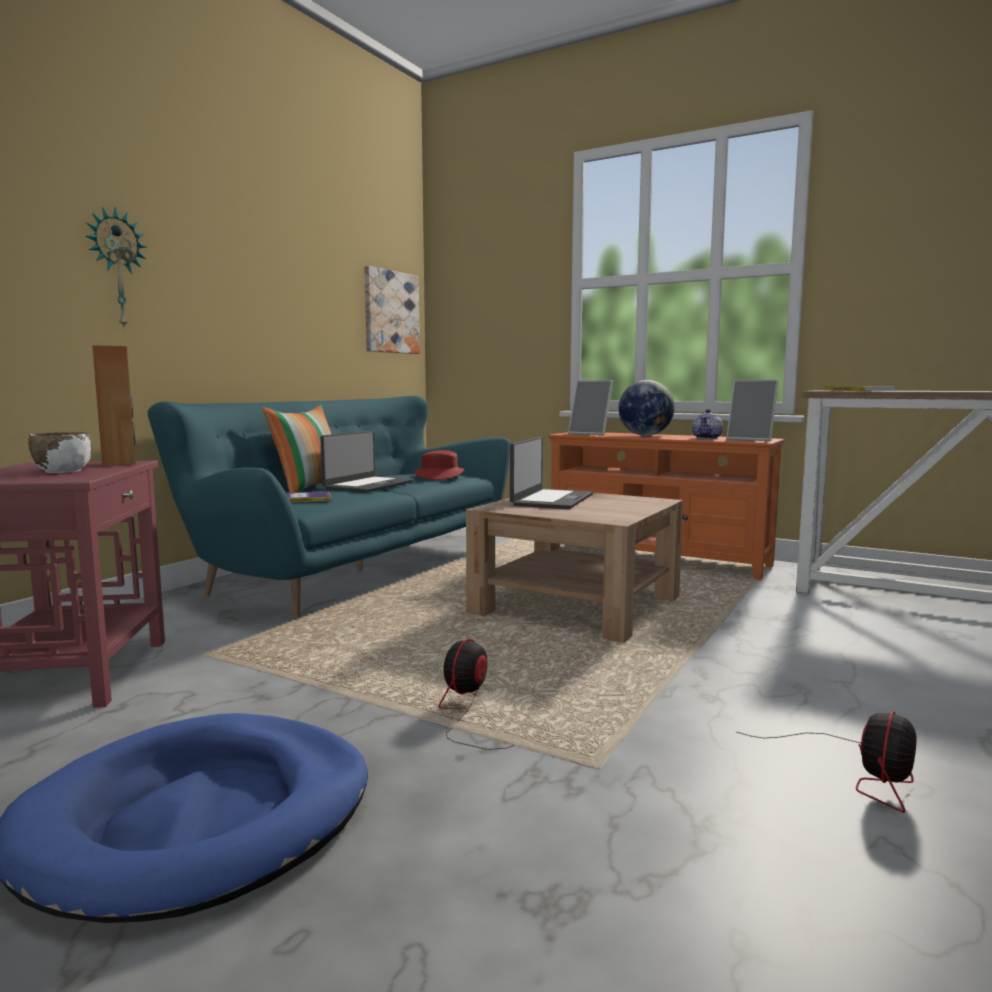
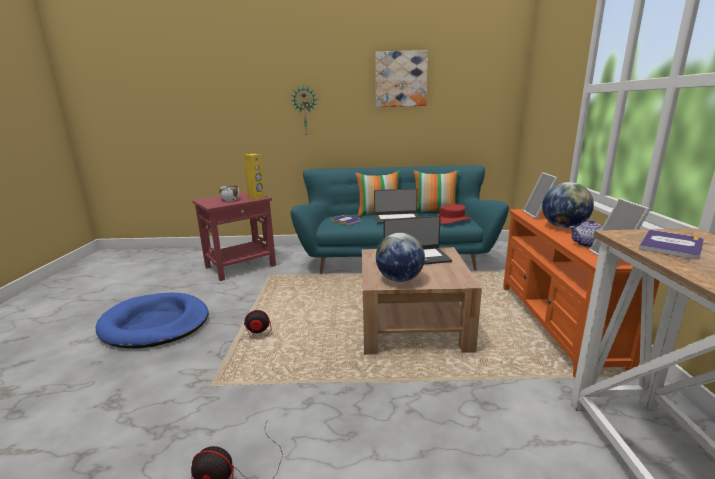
camera: 60 degrees right, 10 degrees up
brown speaker [92,345,136,466] -> yellow speaker [243,154,265,200]
picture [364,266,420,354] -> picture moved to [375,50,428,107]
none -> globe [376,233,425,282]
none -> pillow [414,170,460,213]

